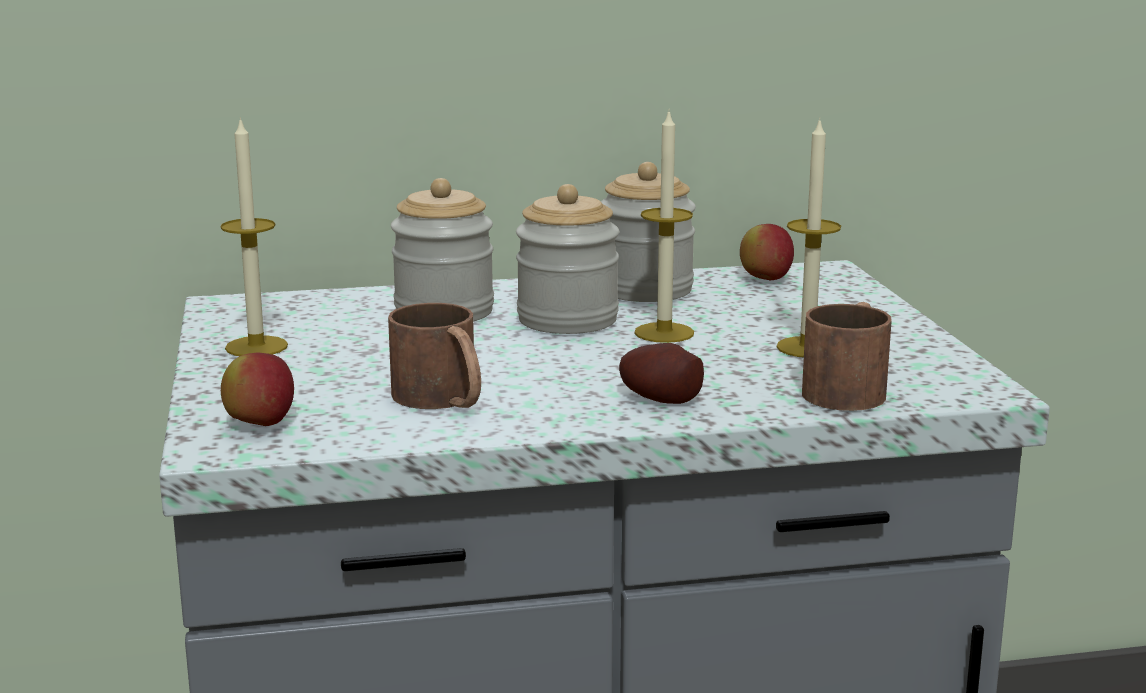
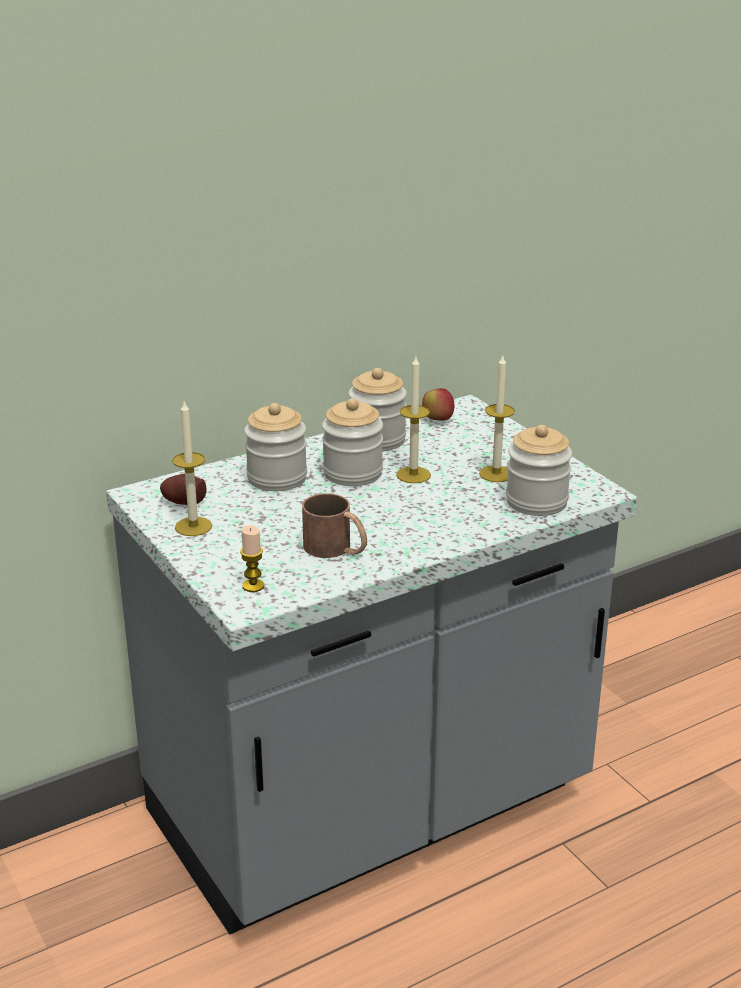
camera: 20 degrees left, 10 degrees up
apple [221,353,294,426] -> candle [240,525,264,592]
potato [619,343,704,404] -> potato moved to [160,474,207,505]
brown mug [802,302,892,411] -> jar [506,425,572,516]

